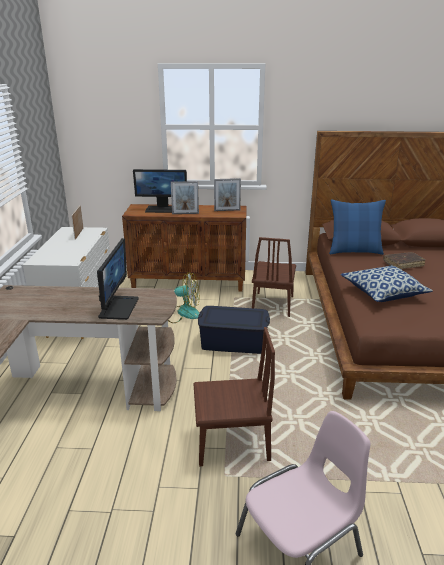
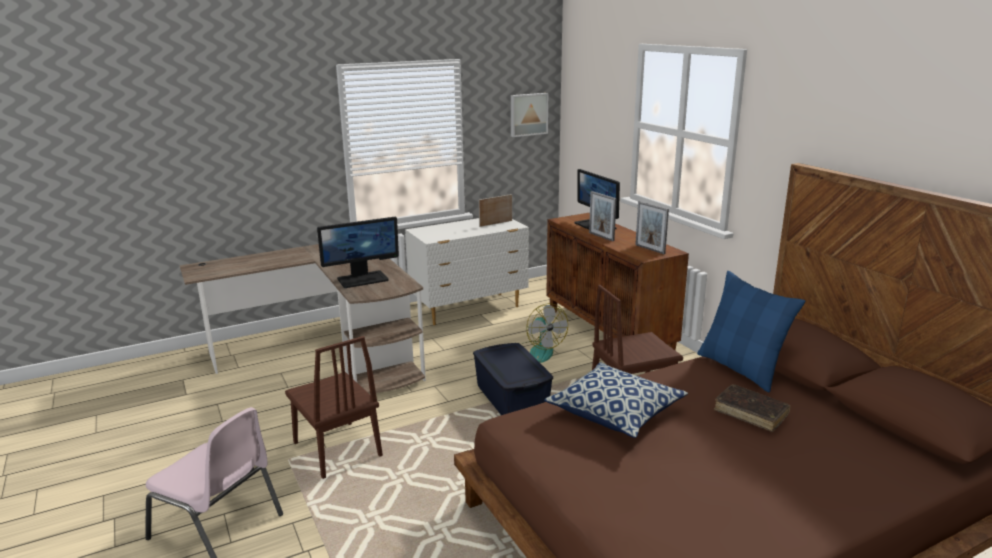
camera: 60 degrees right, 5 degrees down
none -> picture [511,93,548,137]

